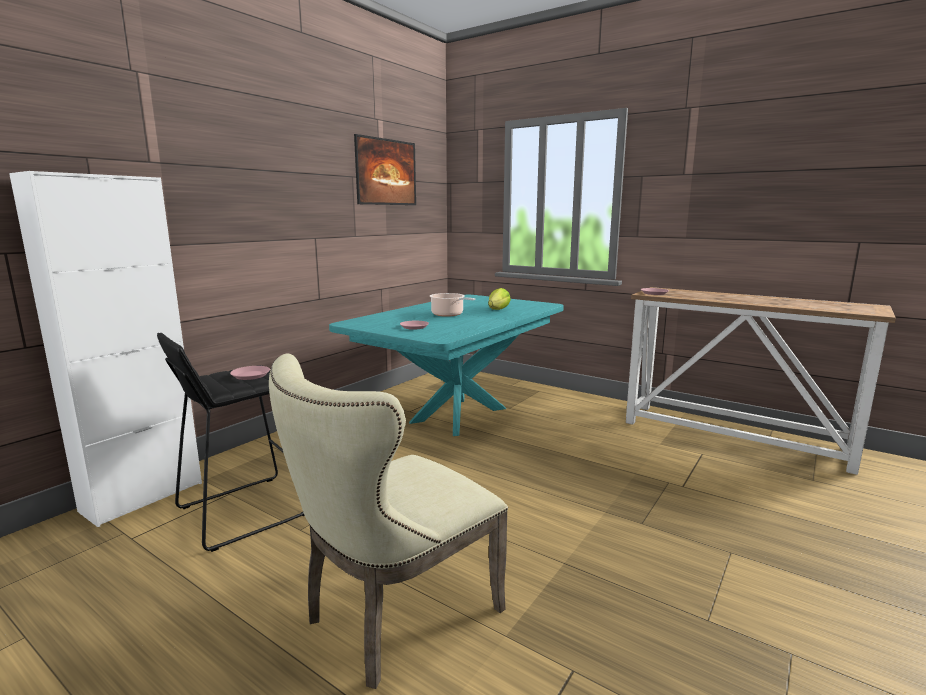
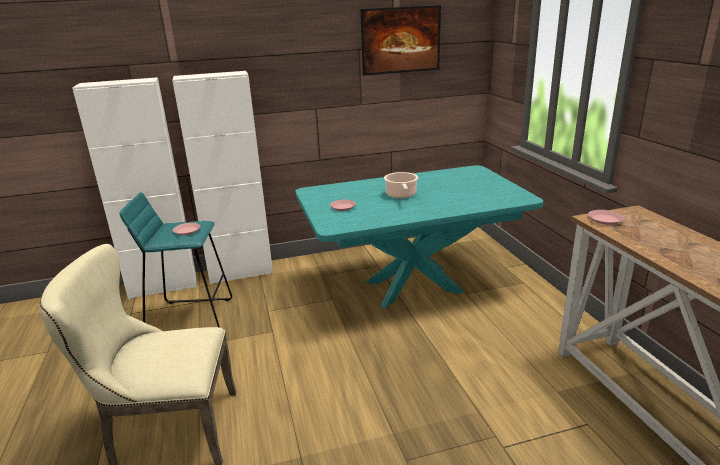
camera: 40 degrees right, 10 degrees up
black stool [157,333,305,552] -> turquoise stool [120,192,232,327]
lettuce [488,288,511,310] -> none
none -> white cabinet [172,71,273,284]

